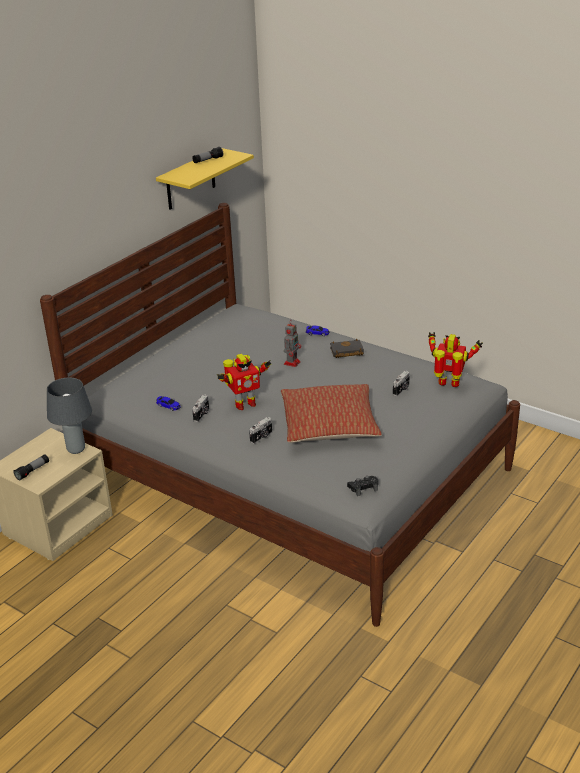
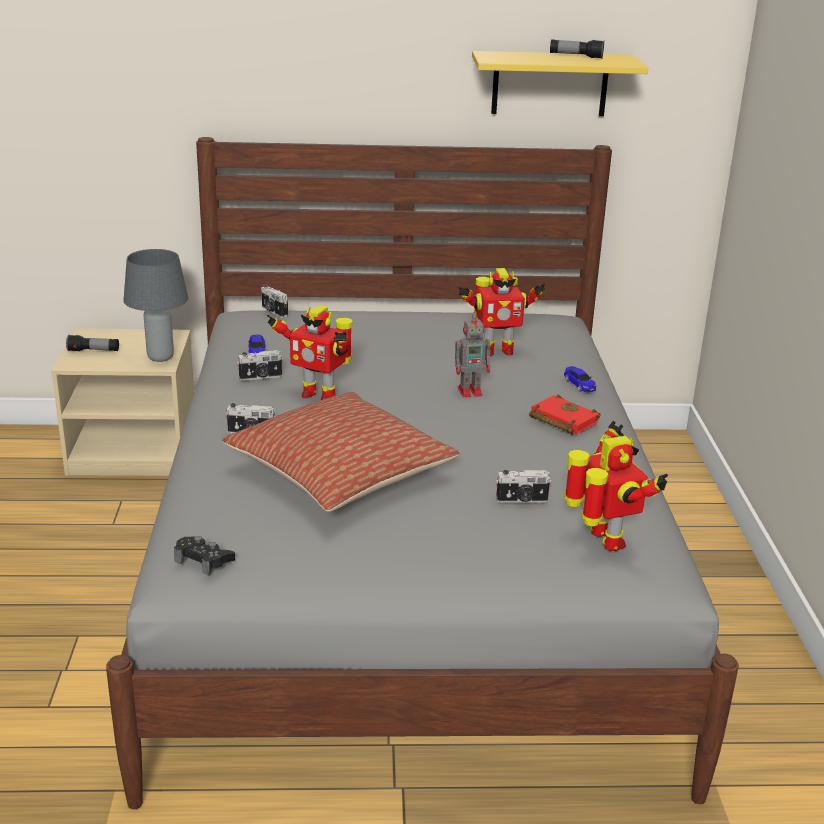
camera: 50 degrees right, 5 degrees down
black book [330,339,364,358] -> red book [529,395,601,435]
none -> camera [261,284,288,318]
none -> toy robot [458,268,546,356]

